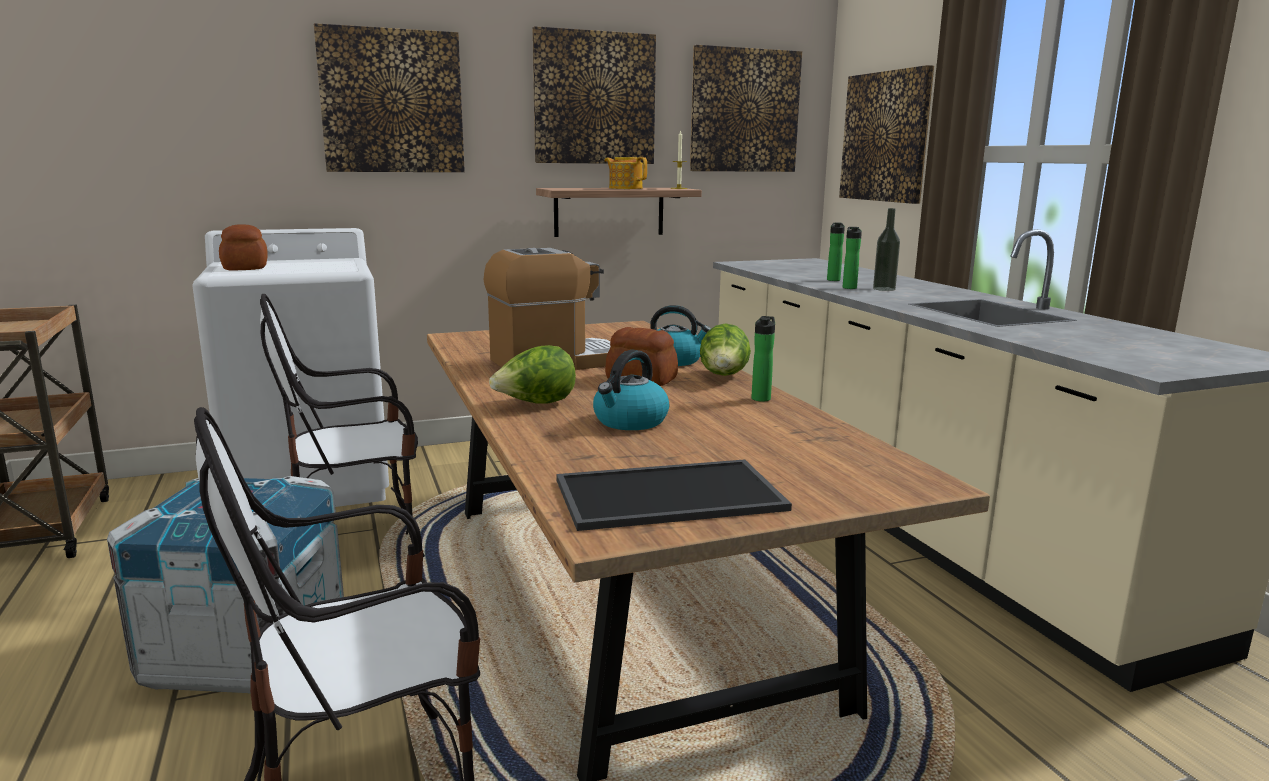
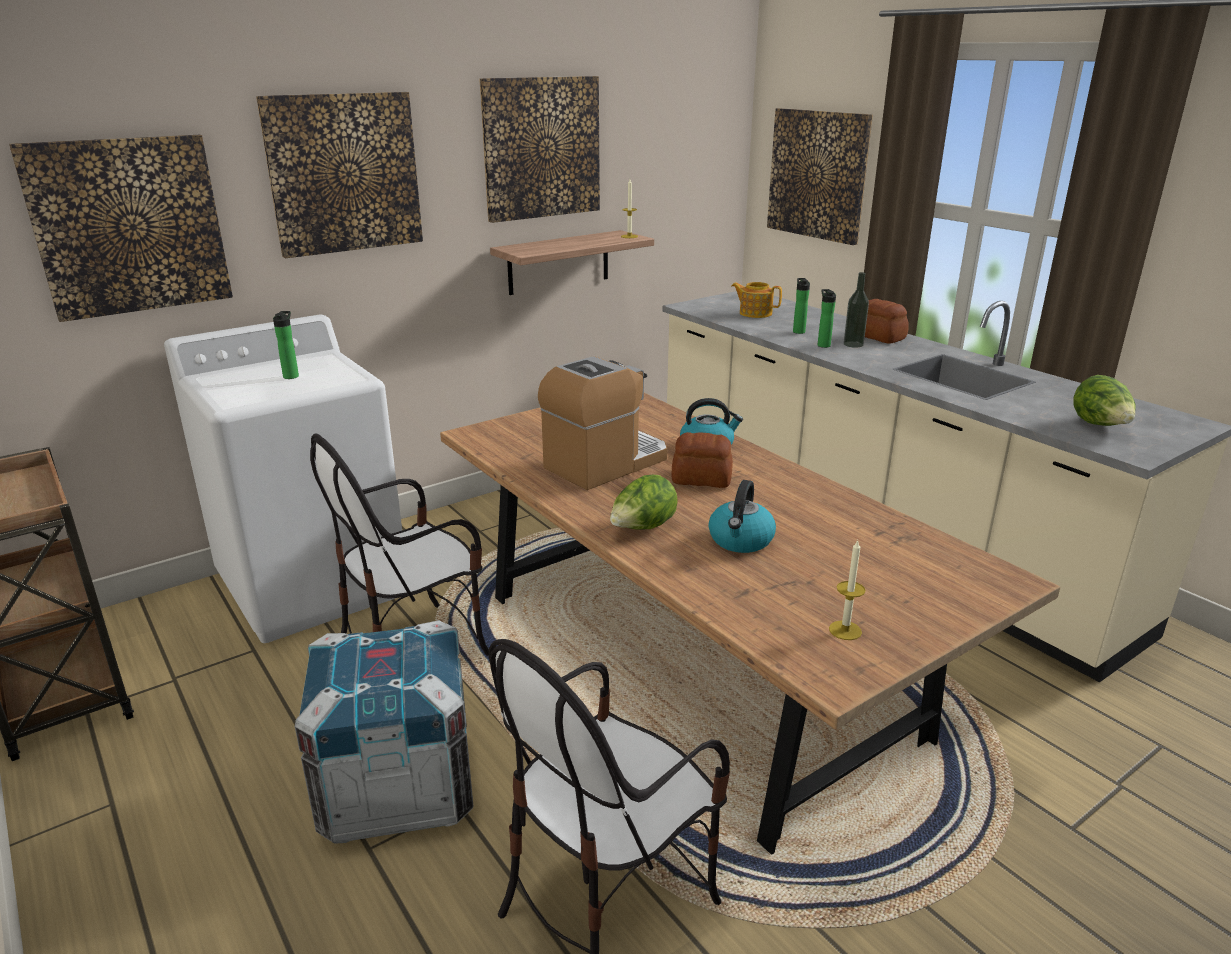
camera: 15 degrees left, 10 degrees up
bread [219,225,267,271] -> bread moved to [865,299,909,344]
tray [556,459,792,531] -> candle [829,540,865,640]
teapot [604,157,647,189] -> teapot moved to [732,282,782,318]
picture [690,45,802,172] -> picture moved to [9,135,233,322]
lettuce [700,324,751,376] -> lettuce moved to [1073,375,1136,426]
bottle [752,316,775,402] -> bottle moved to [273,311,299,379]

